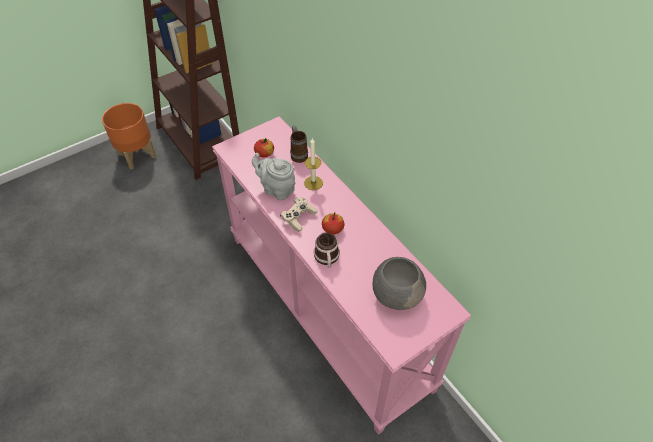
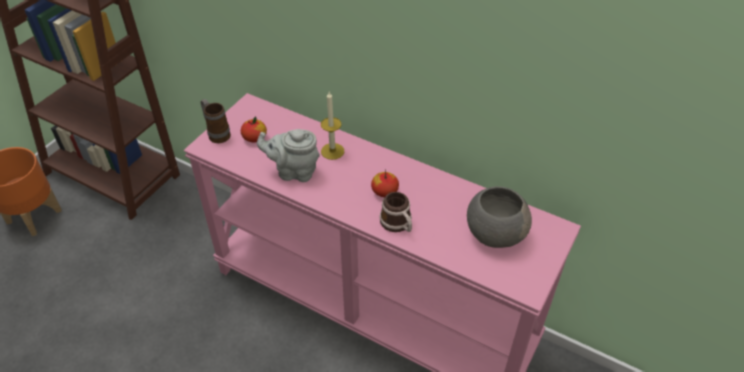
camera: 25 degrees left, 5 degrees down
beige game controller [280,197,318,232] -> none
mug [290,126,308,163] -> mug moved to [201,99,231,143]

